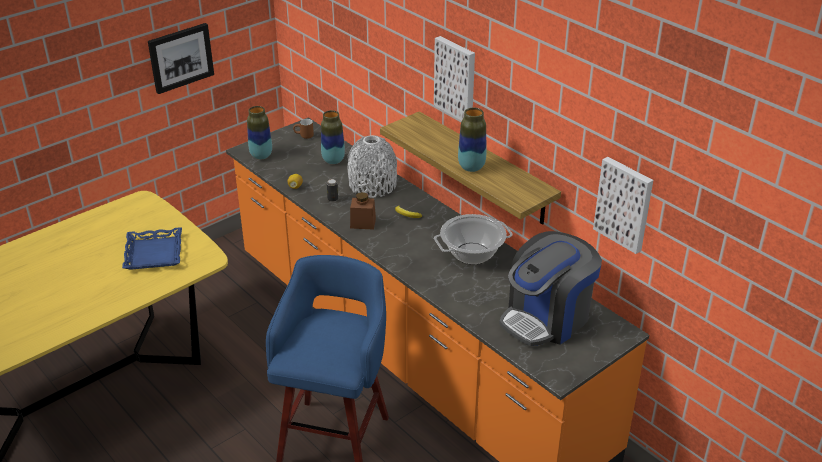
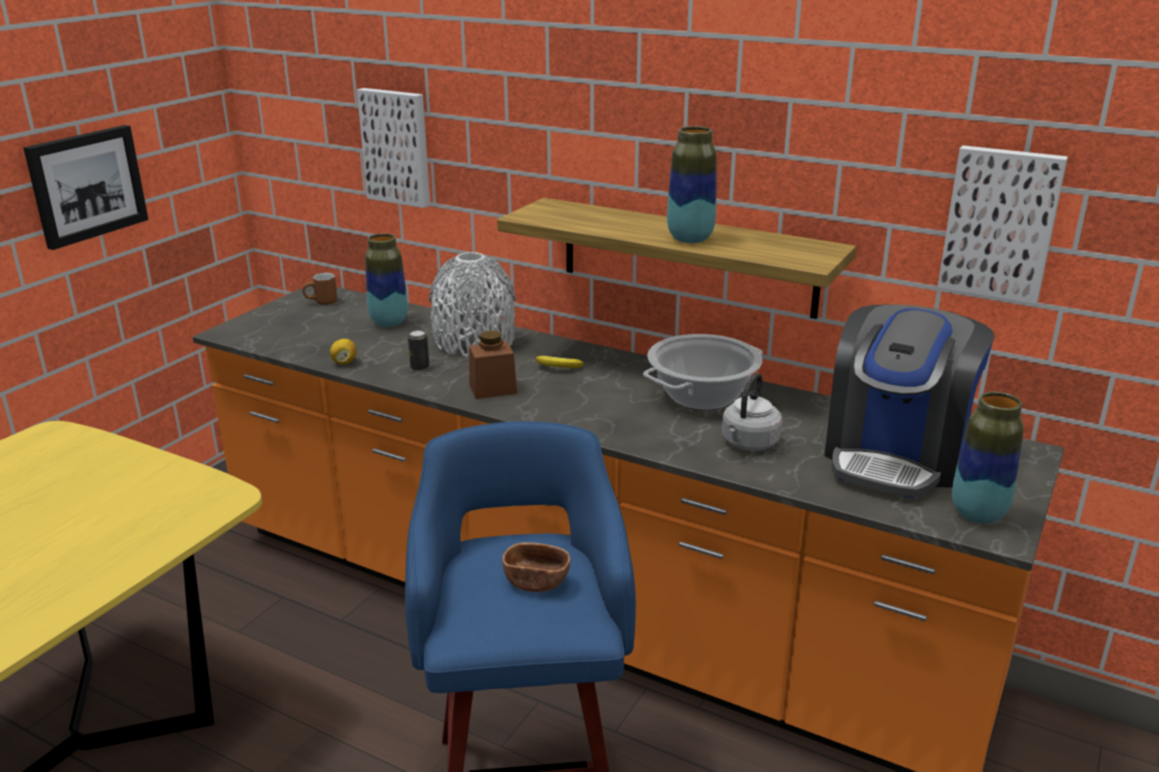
camera: 20 degrees left, 10 degrees down
blue tray [122,227,182,270] -> none
vase [247,106,272,160] -> vase moved to [952,392,1024,524]
picture [434,36,475,121] -> picture moved to [357,88,430,208]
none -> brown bowl [502,542,570,592]
none -> grey kettle [722,373,783,451]

